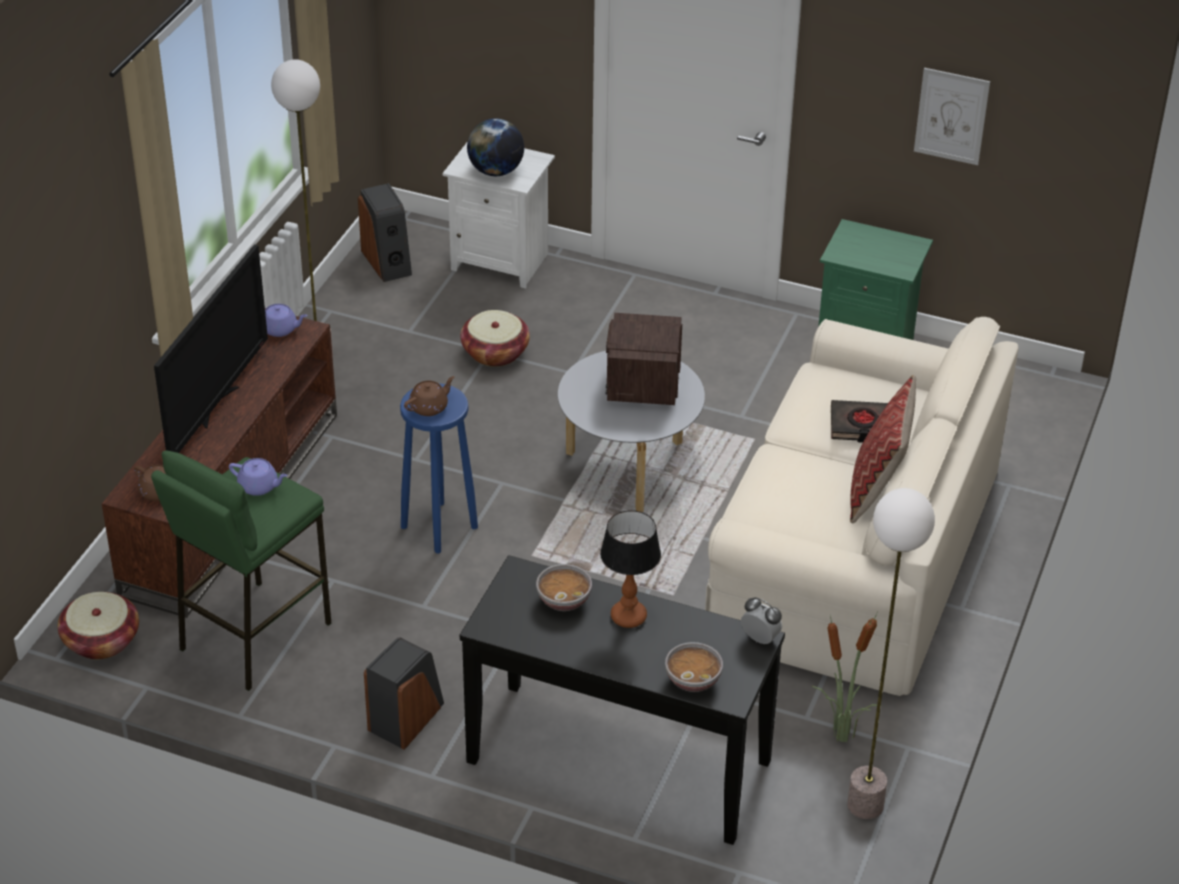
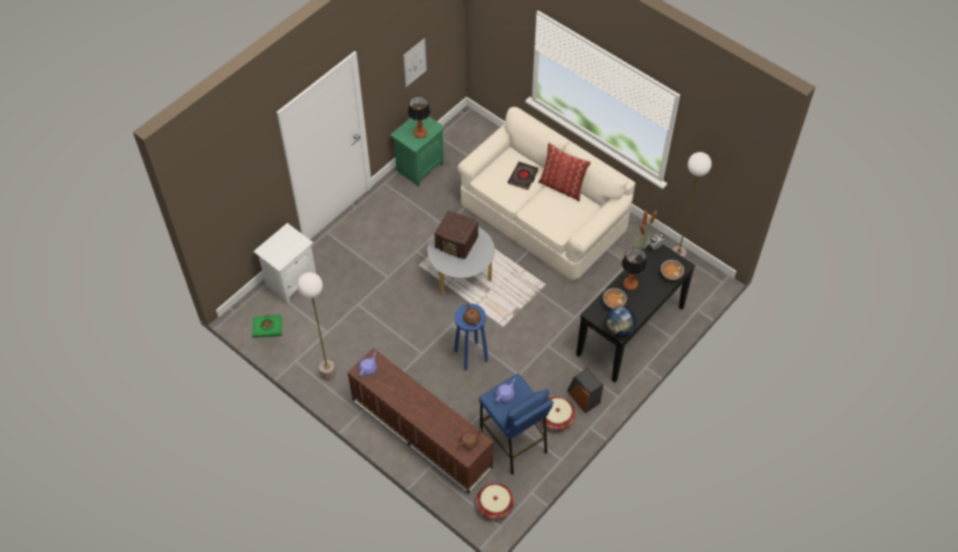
camera: 70 degrees left, 15 degrees up
green stool [151,450,331,691] -> blue stool [479,374,554,475]
television [154,244,268,453] -> none
speaker [358,183,412,282] -> green book [252,315,282,338]
basket [460,310,530,367] -> basket moved to [541,397,576,430]
globe [467,118,524,176] -> globe moved to [605,306,636,337]
none -> table lamp [408,96,430,138]

